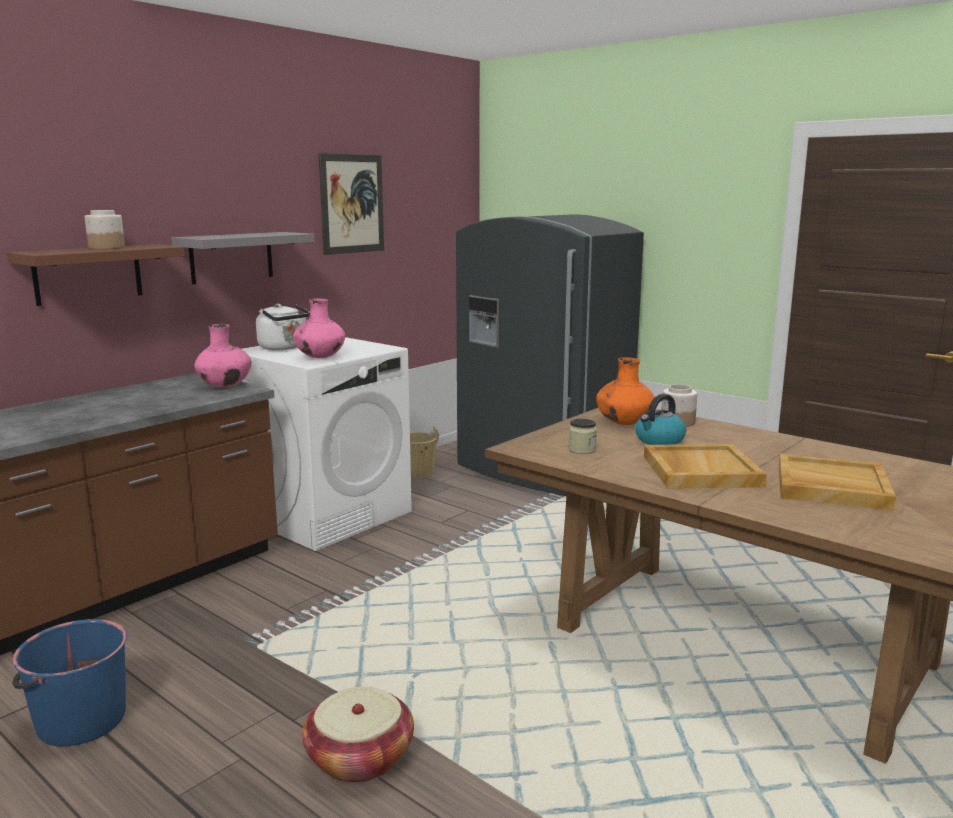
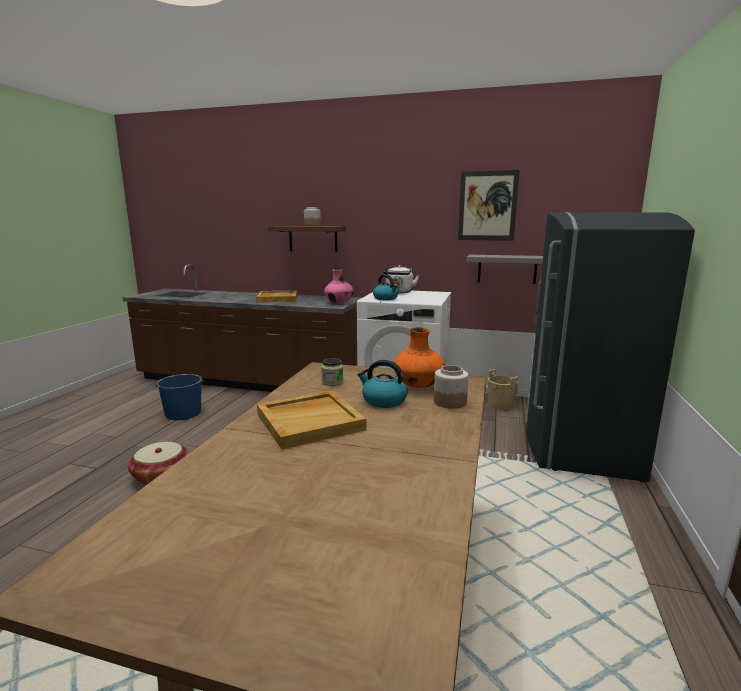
camera: 65 degrees right, 0 degrees up
grey shelf [171,232,314,284] -> grey shelf moved to [466,255,543,284]
pink vase [293,299,345,358] -> kettle [373,274,398,300]
beige tray [779,454,896,511] -> beige tray moved to [256,290,297,302]

